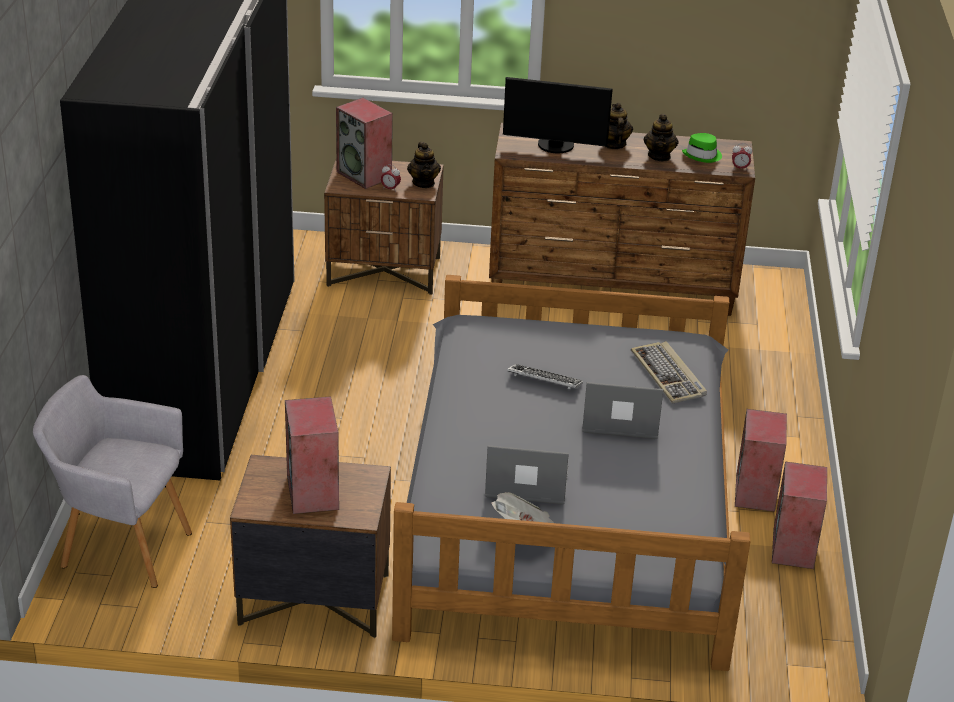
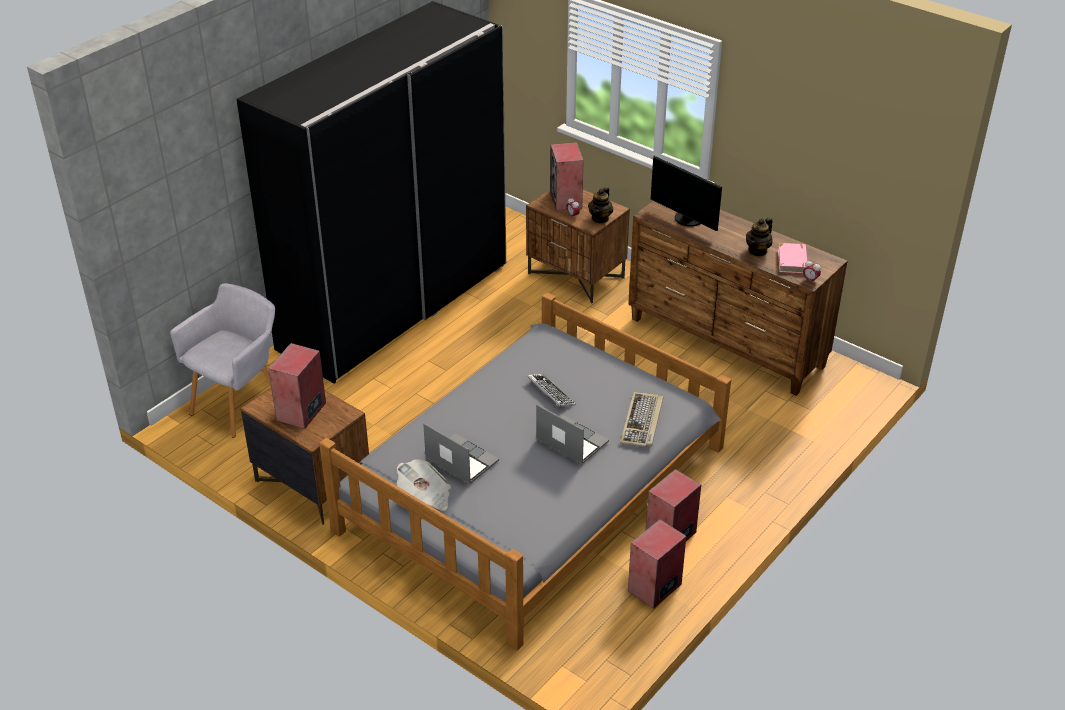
camera: 35 degrees right, 5 degrees up
grey armchair [33,375,192,588] -> grey armchair turned 75 degrees clockwise [170,283,275,437]
teapot [604,103,633,149] -> none
green hat [682,133,722,163] -> pink book [778,243,807,273]

